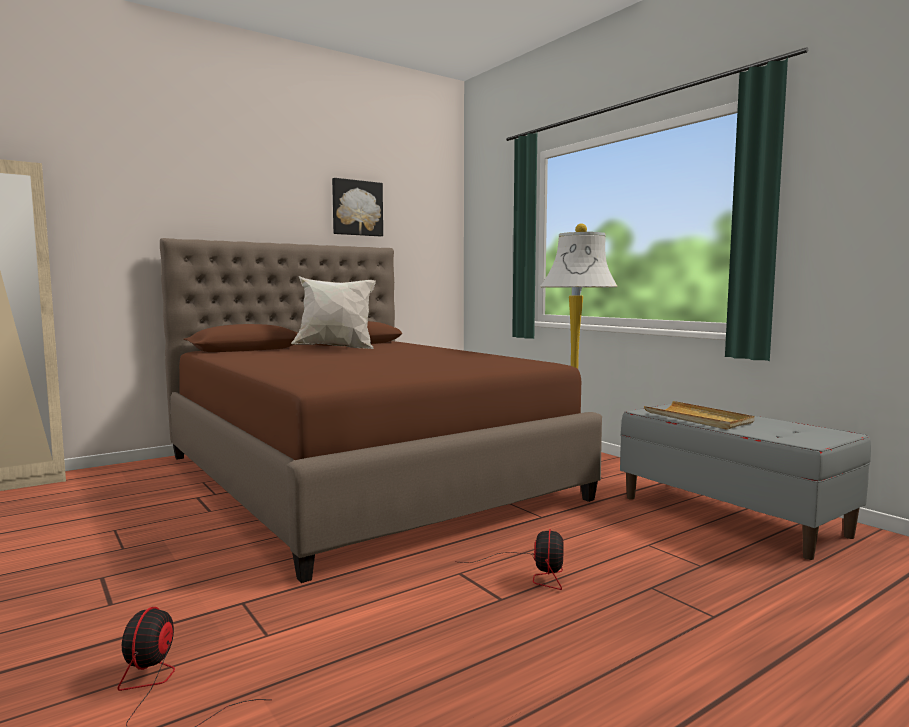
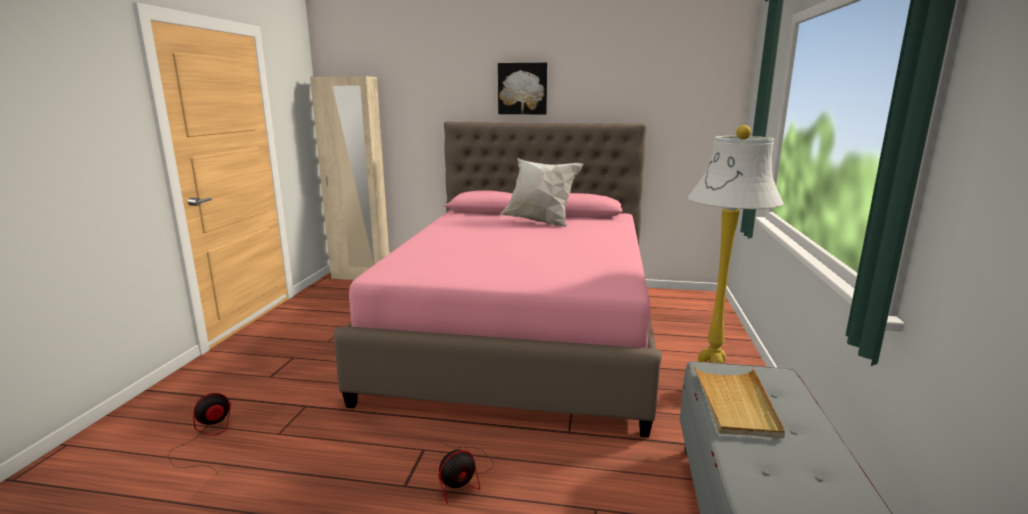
camera: 45 degrees right, 10 degrees up
brown bed [160,238,602,583] -> pink bed [333,122,662,438]
picture [332,178,383,237] -> picture moved to [498,63,547,114]

